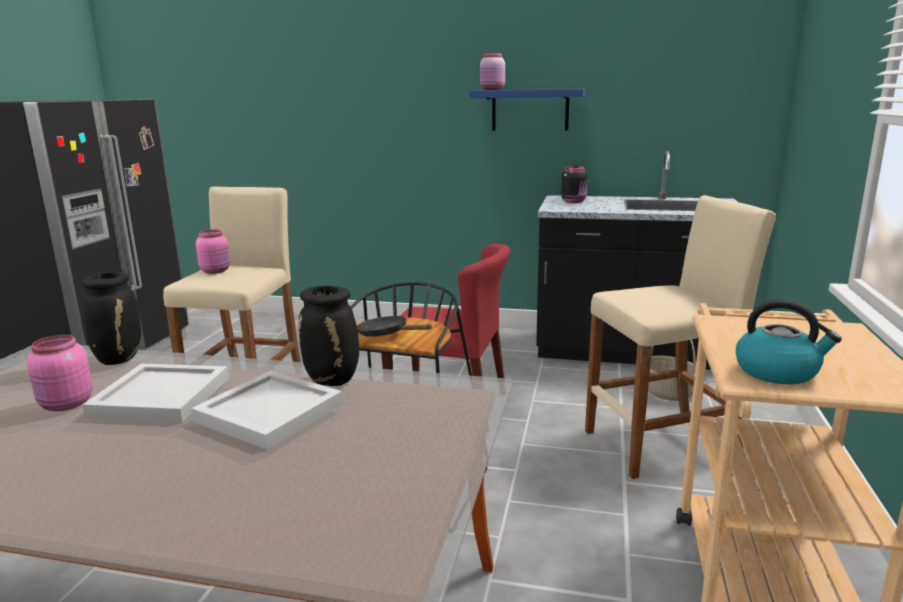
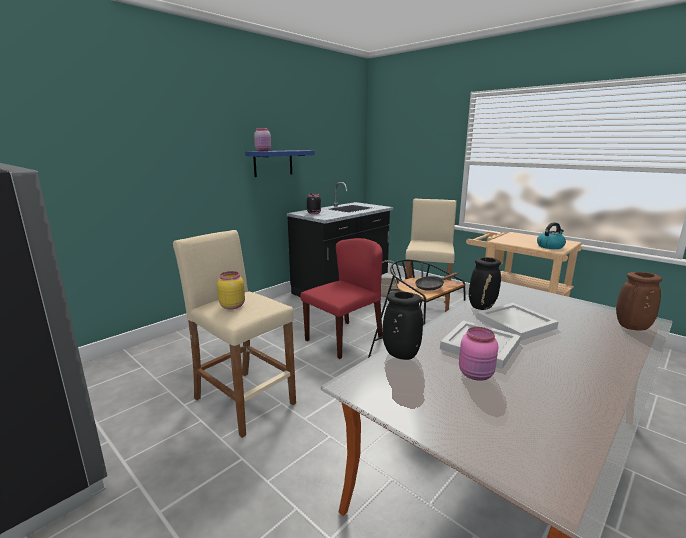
camera: 60 degrees left, 0 degrees up
pink jar [196,230,230,274] -> yellow jar [217,271,245,309]
none -> brown vase [616,272,662,331]

